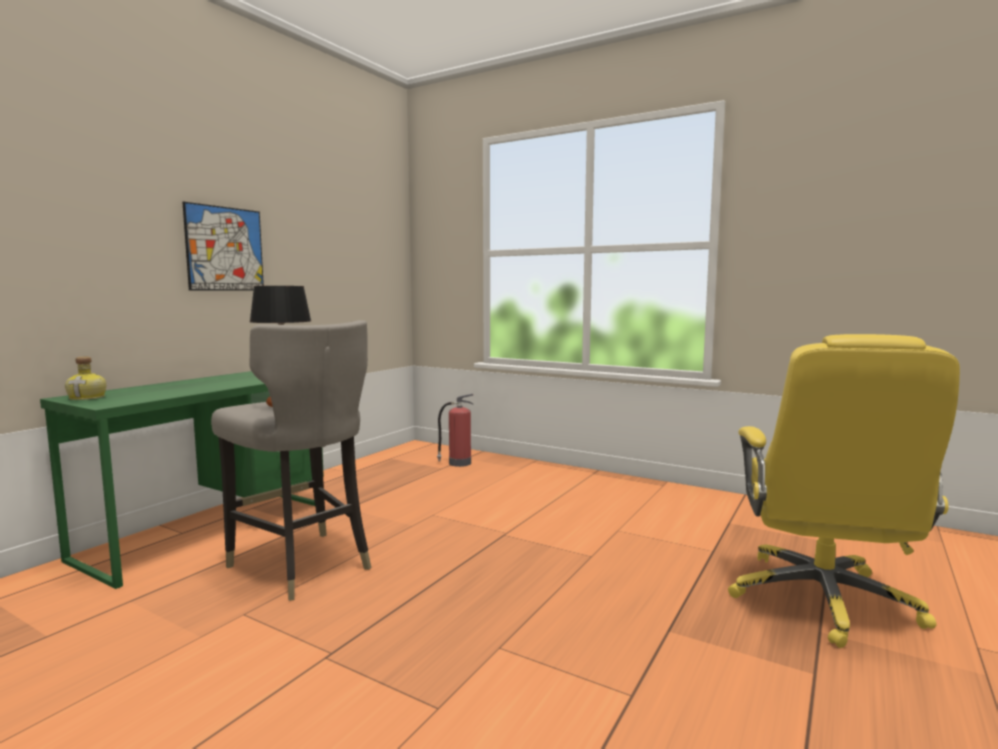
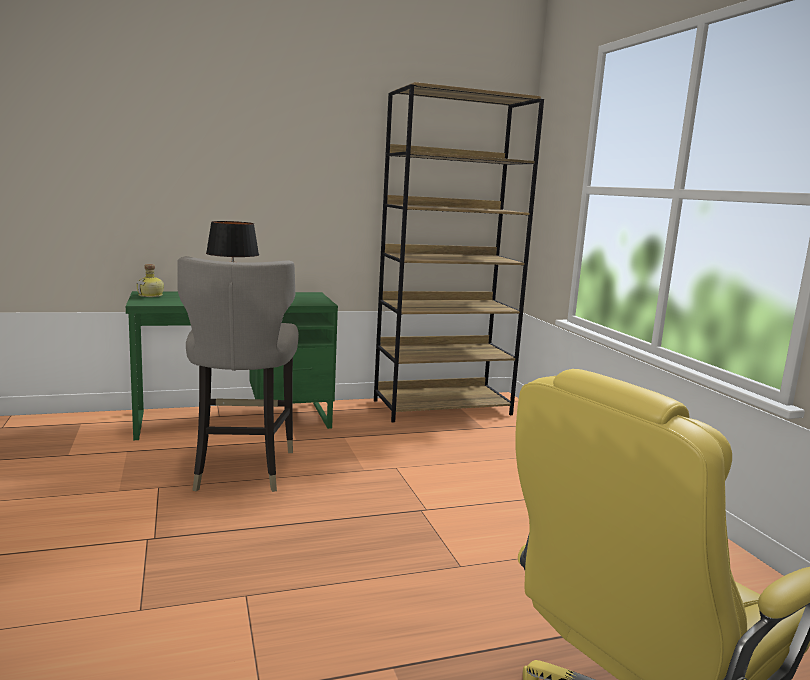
camera: 40 degrees right, 5 degrees up
picture [182,202,264,291] -> none
fire extinguisher [437,394,473,467] -> none
none -> brown bookcase [374,82,544,422]

